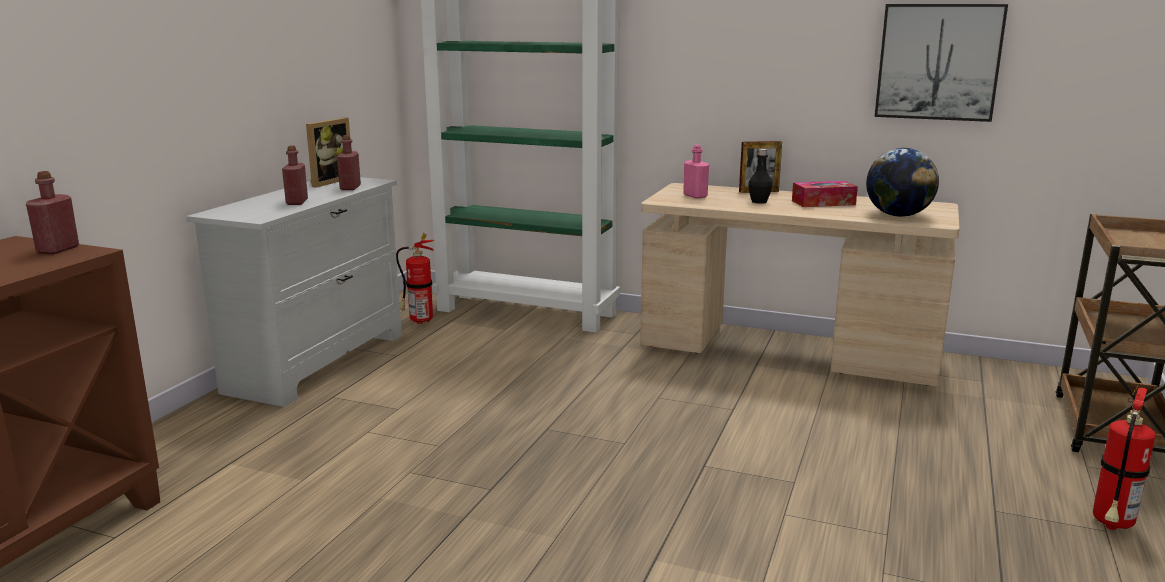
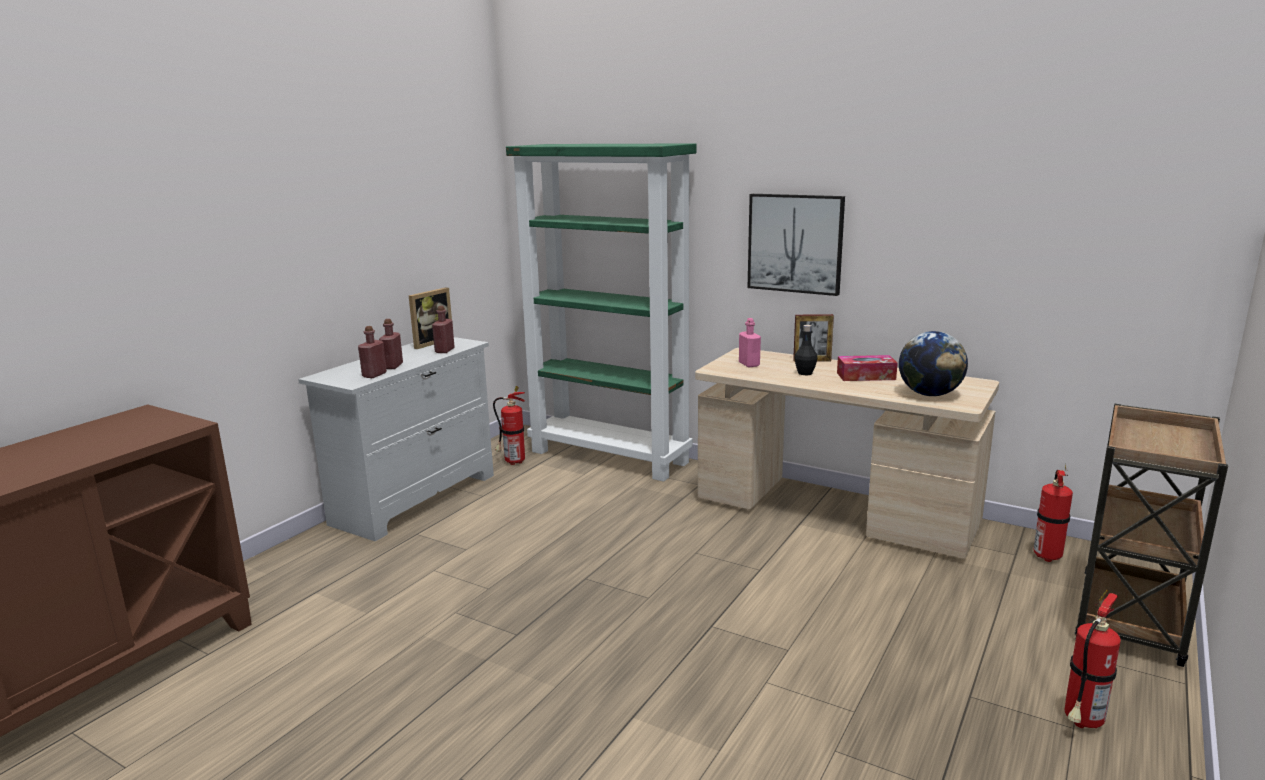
camera: 10 degrees right, 0 degrees up
red bottle [26,171,79,254] -> red bottle moved to [358,326,387,378]
picture [874,4,1008,122] -> picture moved to [747,194,845,296]
none -> fire extinguisher [1033,465,1073,562]

